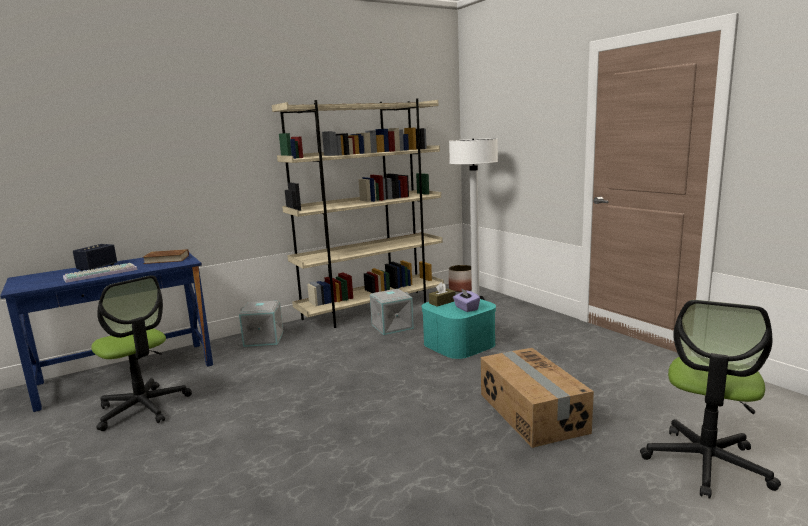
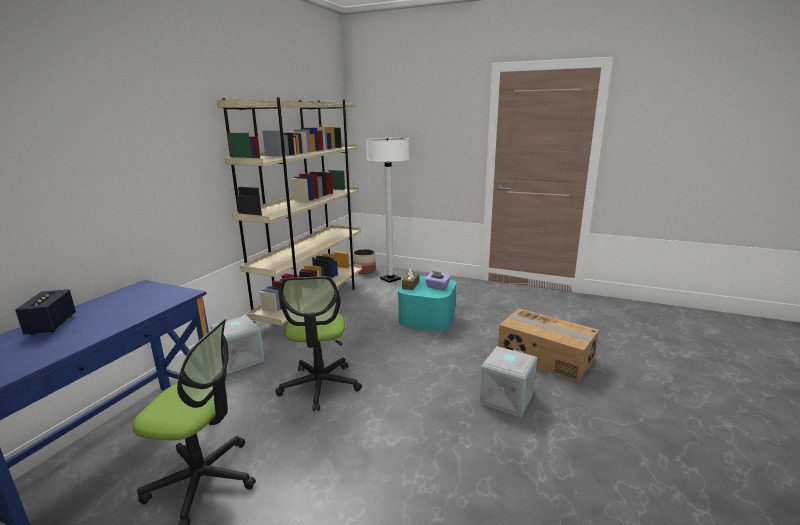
camera: 35 degrees left, 5 degrees up
keyboard [63,263,138,283] -> none
brown book [142,249,189,264] -> none
grey storage box [370,289,414,335] -> grey storage box moved to [479,346,537,417]
office chair [640,300,781,499] -> office chair moved to [276,276,362,411]

